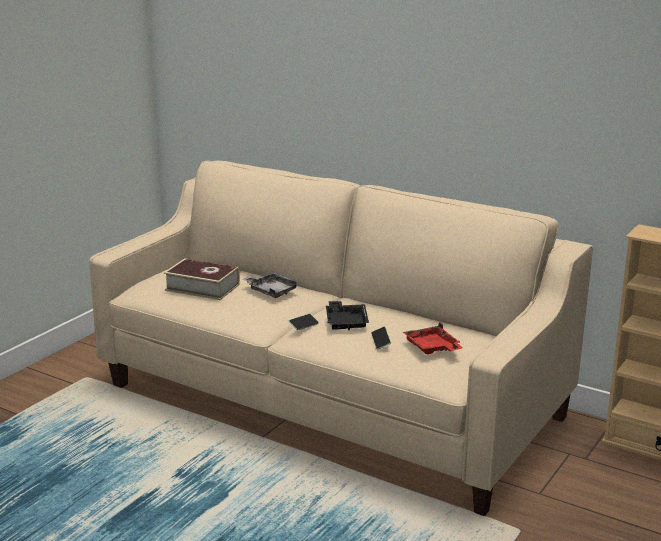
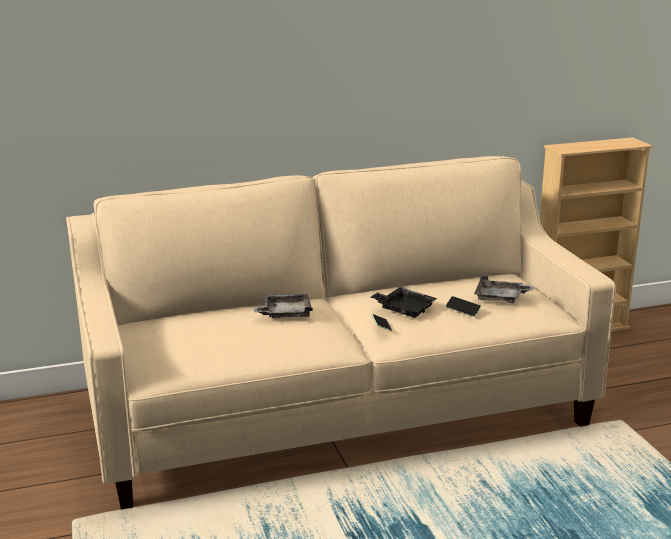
camera: 50 degrees left, 0 degrees up
book [164,258,240,300] -> none
red tray [403,322,462,354] -> grey tray [474,275,534,304]

